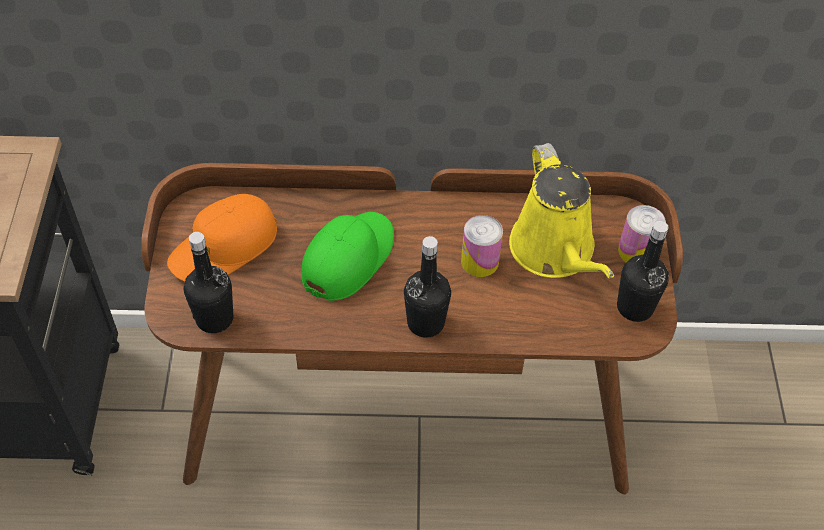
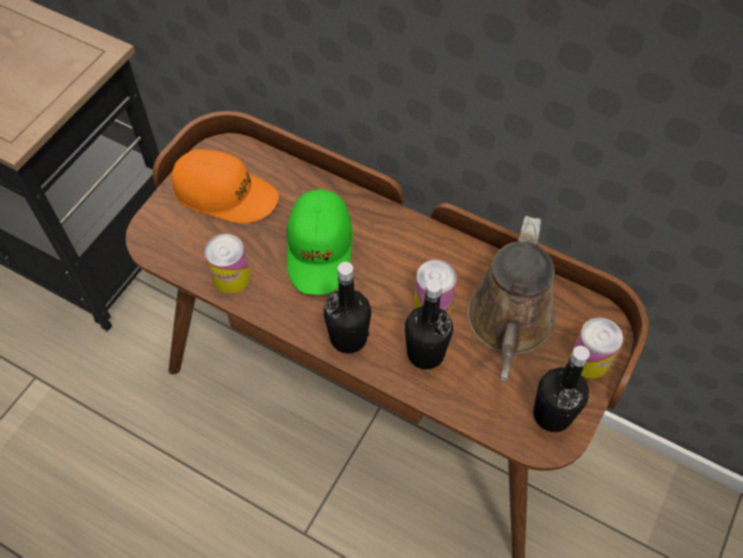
camera: 30 degrees right, 5 degrees up
orange cap [167,194,277,281] -> orange cap turned 150 degrees counterclockwise [172,150,279,224]
black bottle [184,232,233,333] -> black bottle moved to [405,279,453,369]
green cap [301,212,394,301] -> green cap turned 120 degrees clockwise [287,189,353,295]
yellow watering can [509,143,614,278] -> brown watering can [467,216,556,382]
none -> can [204,234,250,294]

